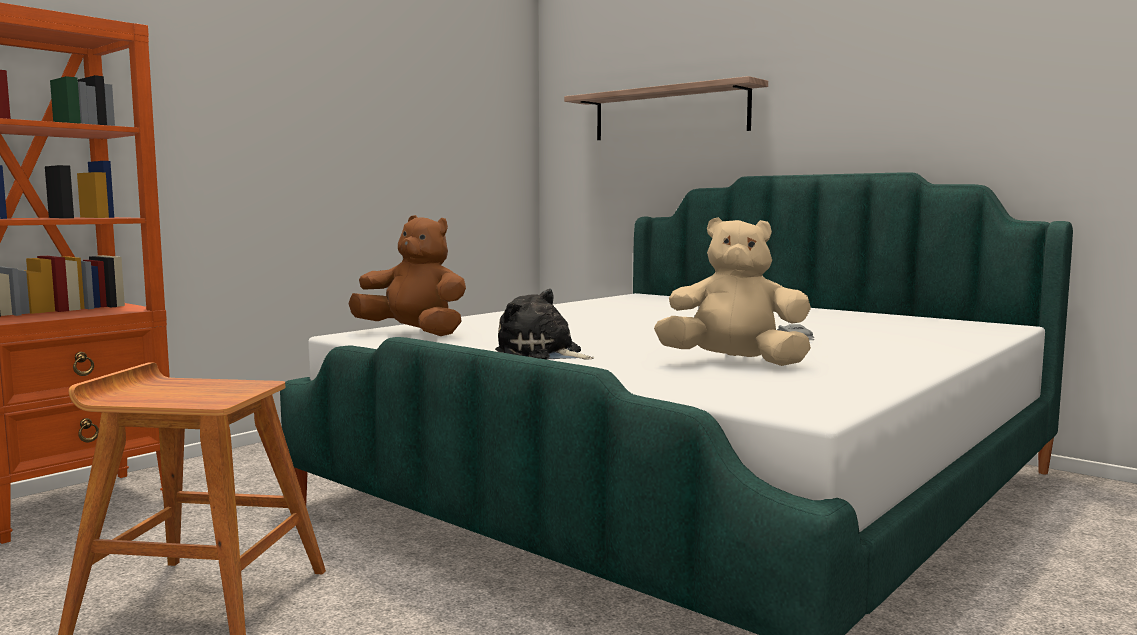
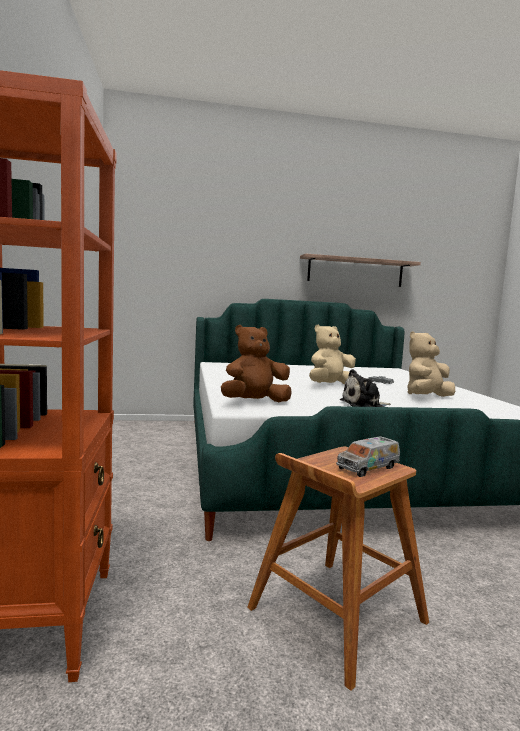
camera: 50 degrees left, 0 degrees up
shelf [564,76,768,140] -> shelf moved to [300,254,421,287]
none -> beige plush toy [309,325,356,385]
none -> toy truck [336,436,400,477]

